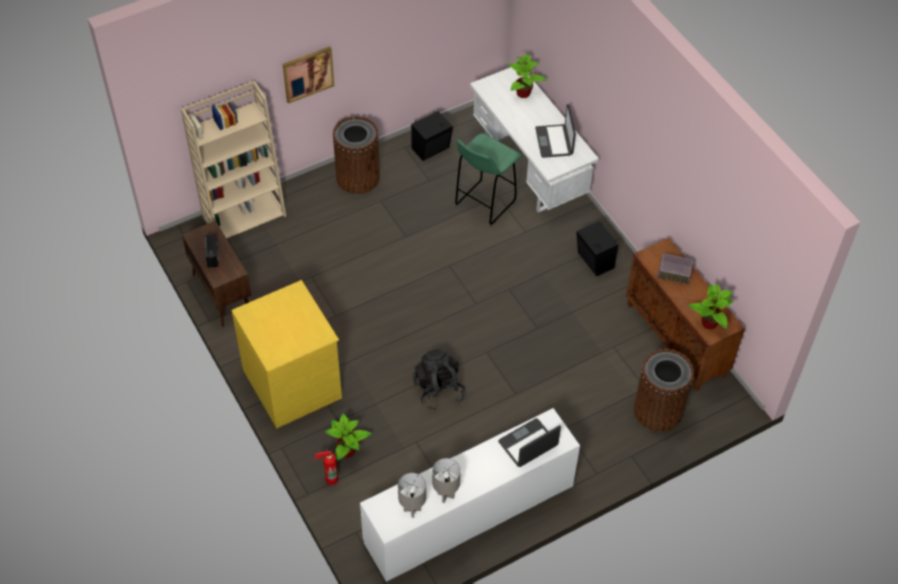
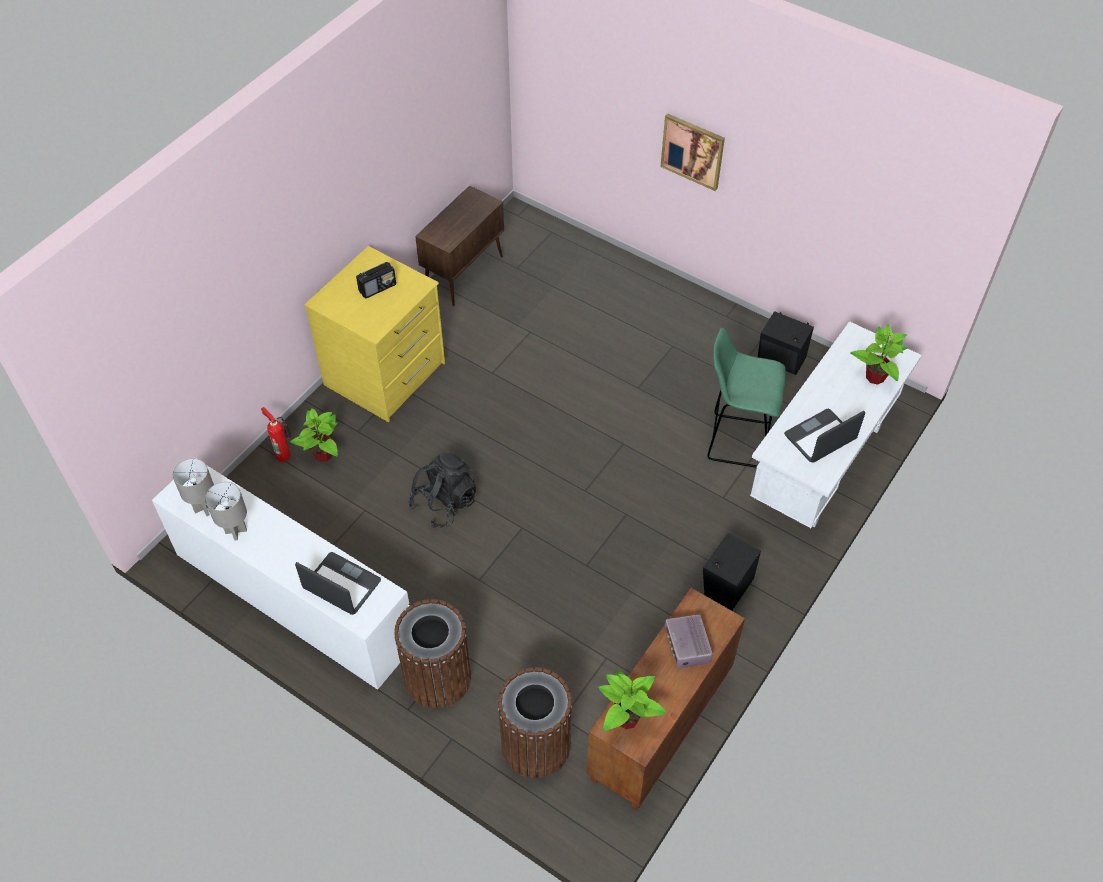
camera: 65 degrees right, 0 degrees up
beige bookcase [181,81,286,239] -> none
radio [205,234,218,268] -> radio moved to [356,262,396,299]
brown trash can [333,116,380,194] -> brown trash can moved to [394,599,471,709]

